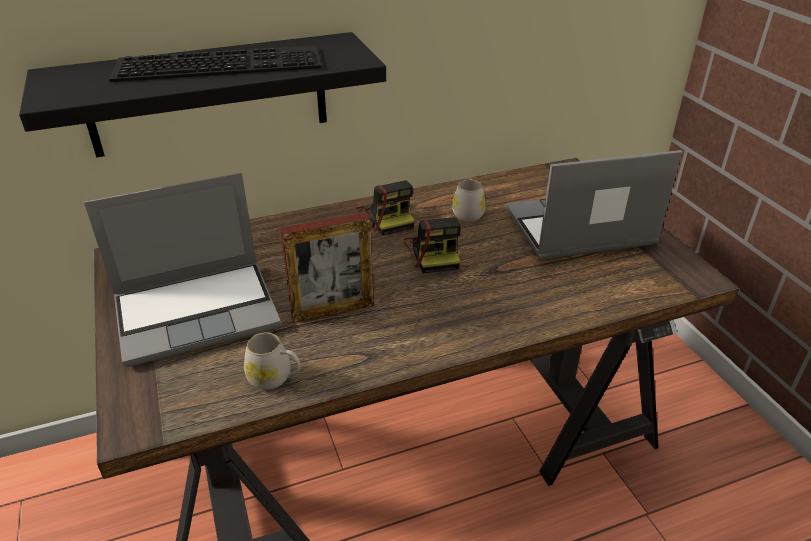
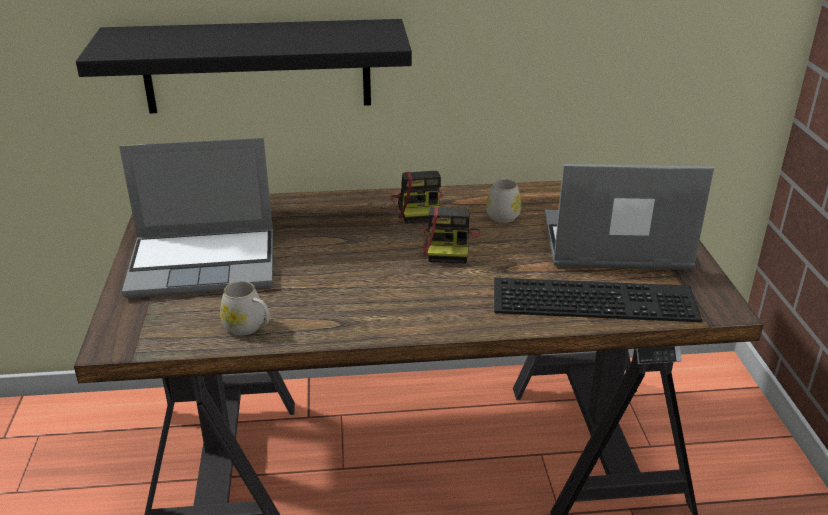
camera: 15 degrees right, 5 degrees down
keyboard [109,46,321,82] -> keyboard moved to [494,278,702,322]
picture frame [280,213,374,323] -> none

